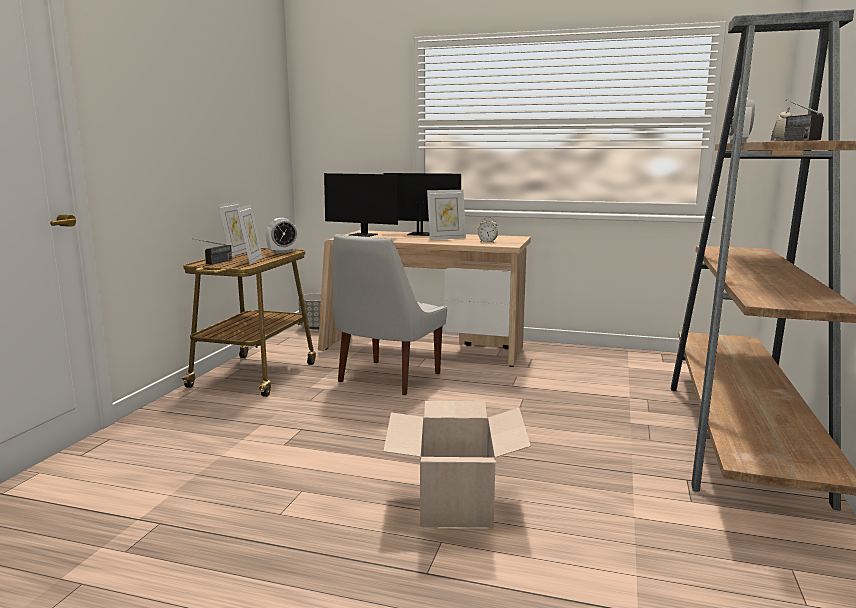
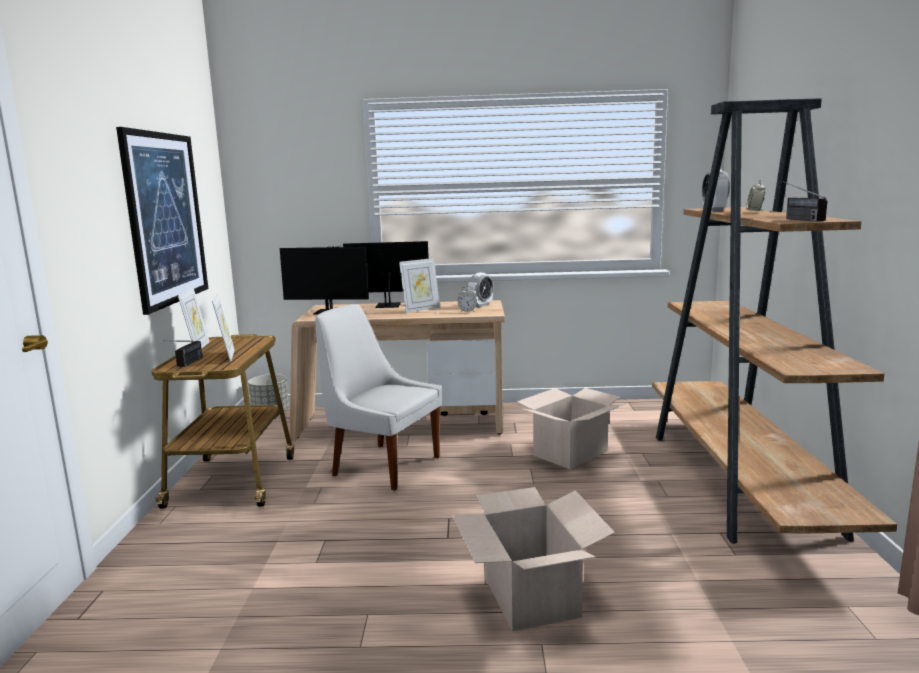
camera: 15 degrees left, 0 degrees up
alarm clock [266,218,298,253] -> alarm clock moved to [467,273,493,307]
white chair [333,234,447,395] -> white chair turned 105 degrees clockwise [315,304,442,491]
none -> picture [116,127,208,315]
none -> cardboard box [517,388,627,469]

